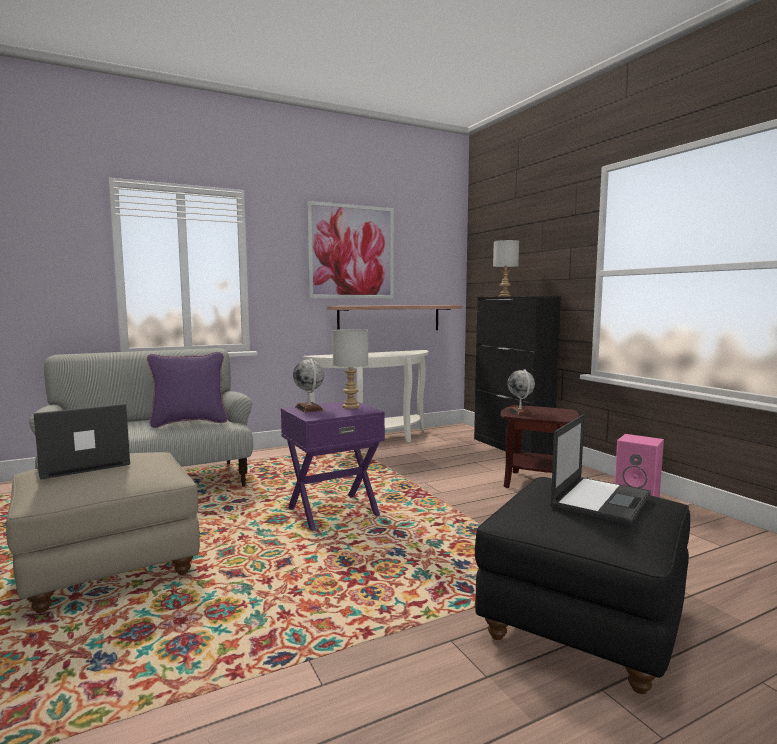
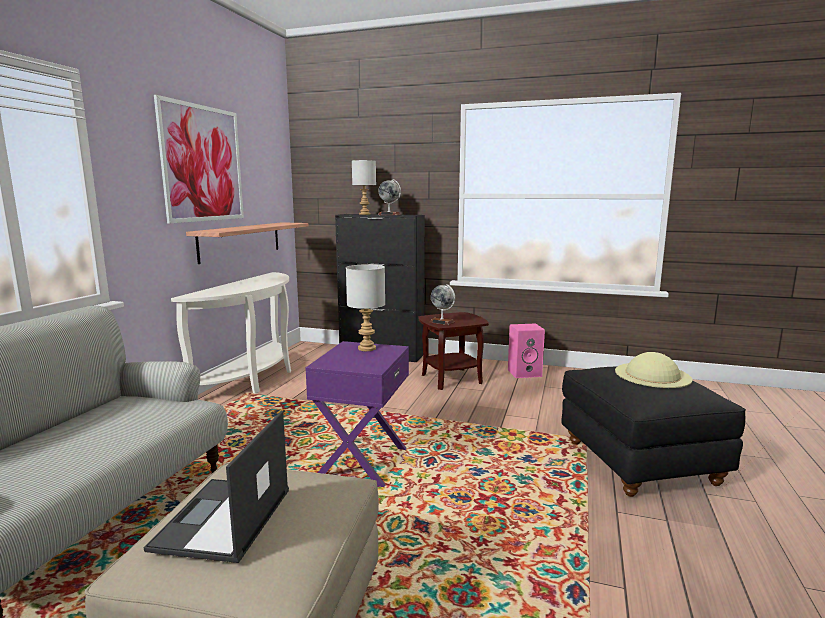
camera: 45 degrees left, 5 degrees up
purple pillow [147,352,228,428] -> none
globe [293,358,324,413] -> globe moved to [378,179,401,215]
laptop [550,414,651,525] -> beige hat [615,352,693,388]

